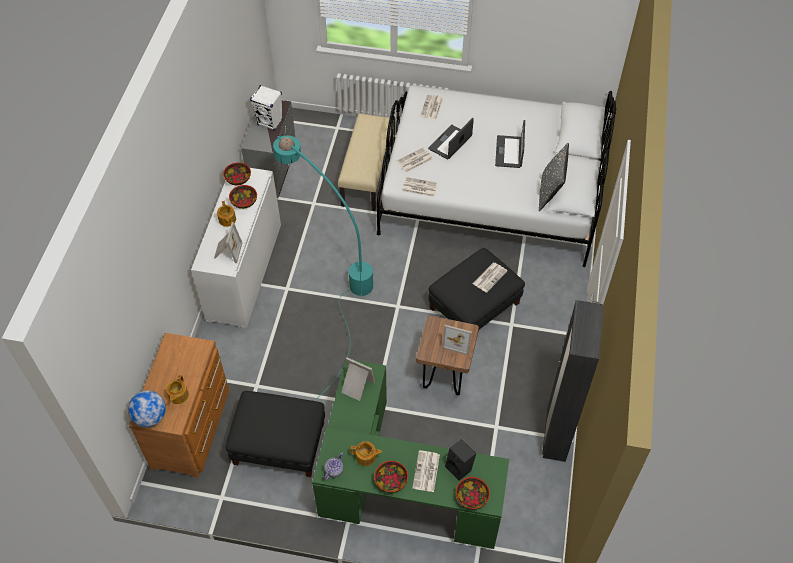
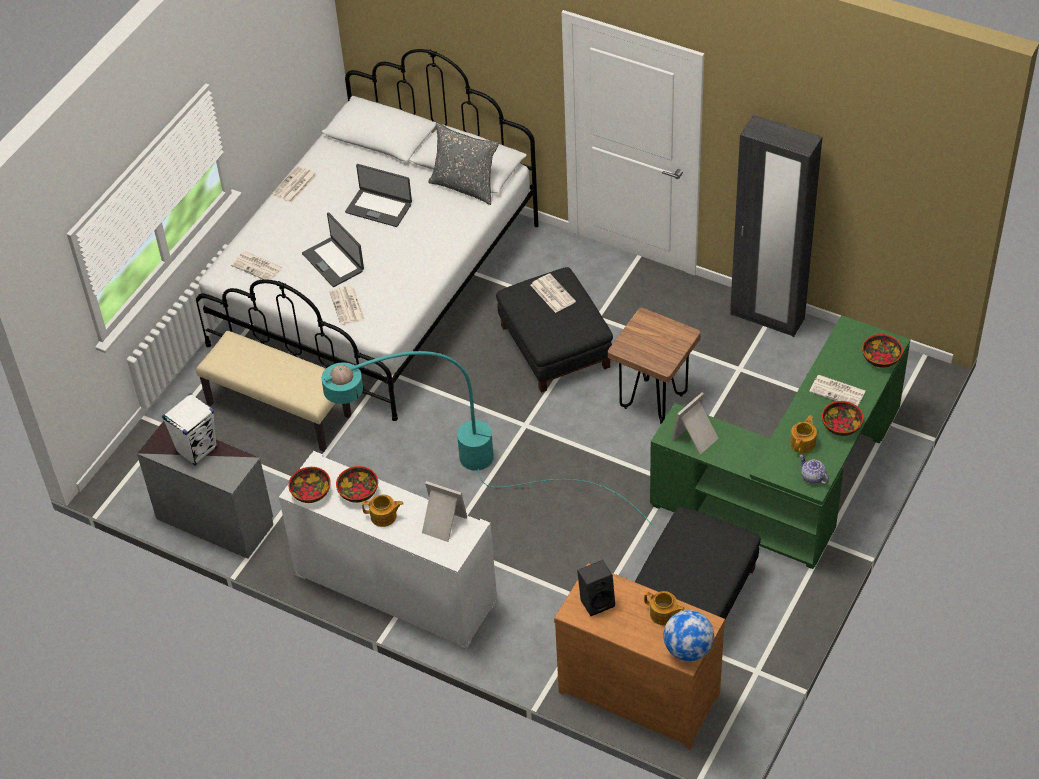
camera: 70 degrees left, 5 degrees down
newspaper [402,177,438,197] -> newspaper moved to [272,166,317,203]
picture frame [442,325,472,355] -> none
black speaker [445,439,476,481] -> black speaker moved to [577,560,615,616]

